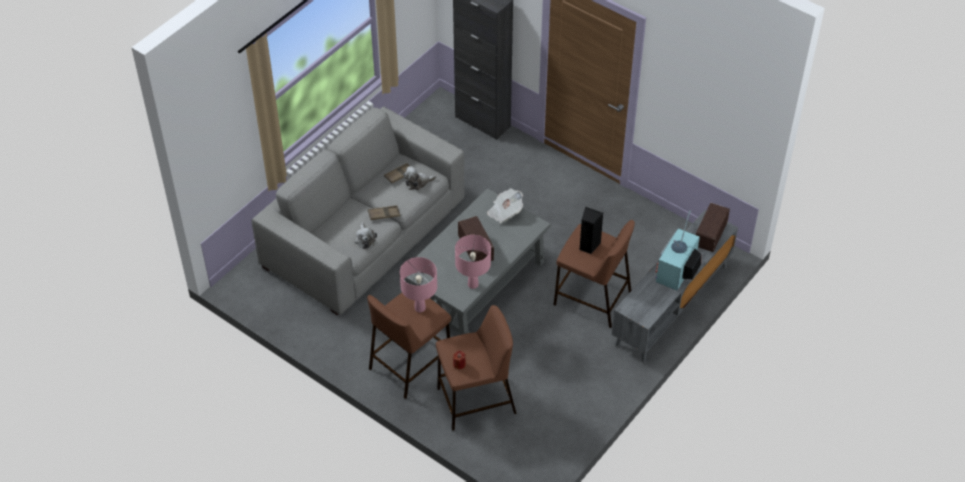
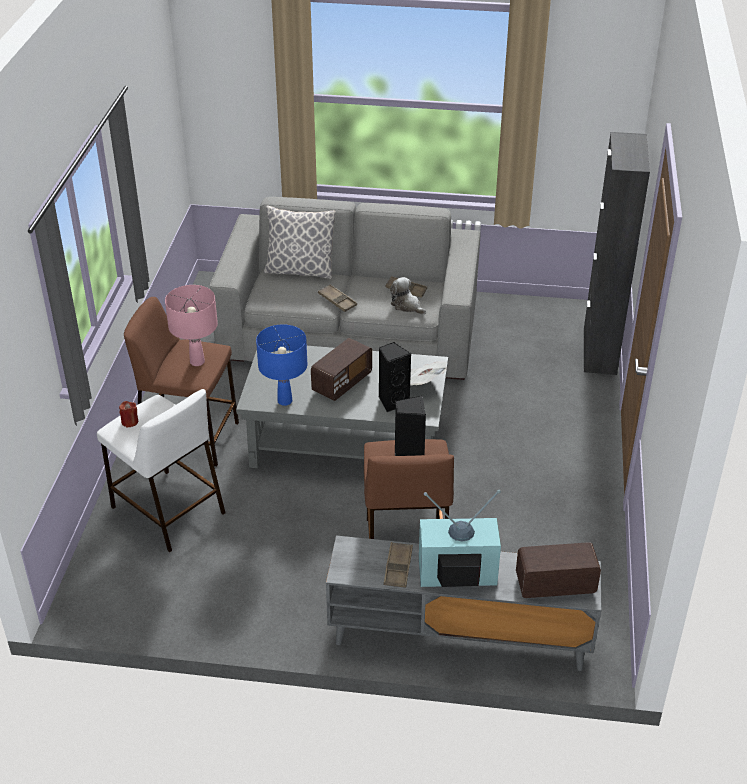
camera: 60 degrees right, 10 degrees down
plush toy [355,222,377,249] -> none
brown stool [436,305,517,430] -> white stool [97,389,225,552]
pink table lamp [455,235,491,289] -> blue table lamp [256,324,307,406]
none -> pillow [264,205,335,279]
none -> black speaker [379,342,411,413]
none -> brown tray [383,542,413,588]

